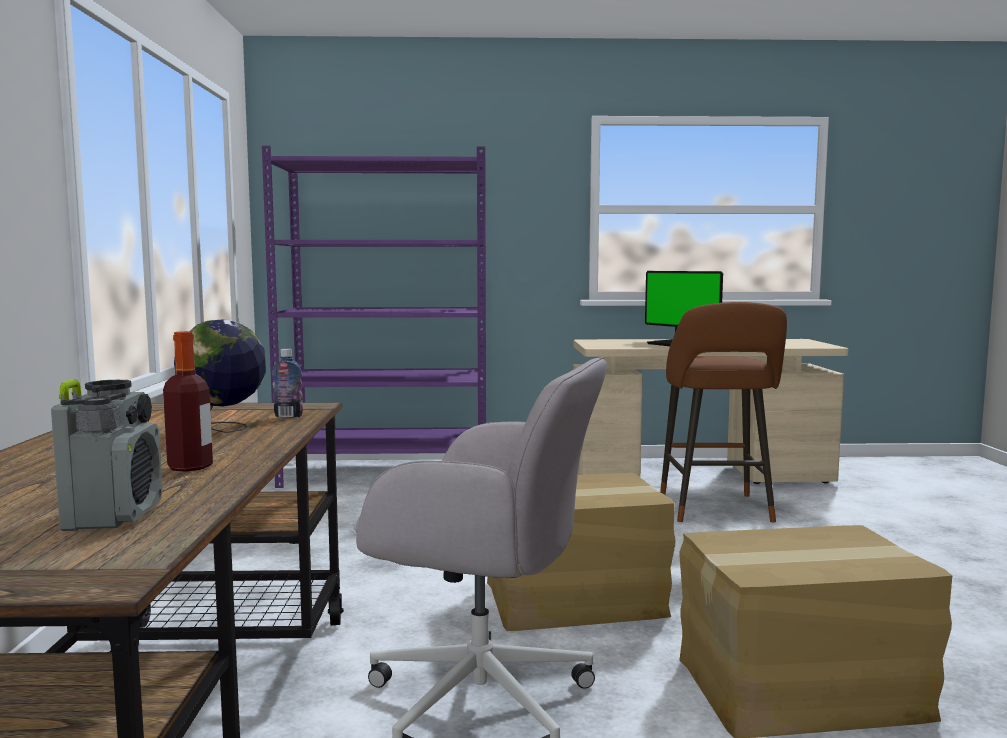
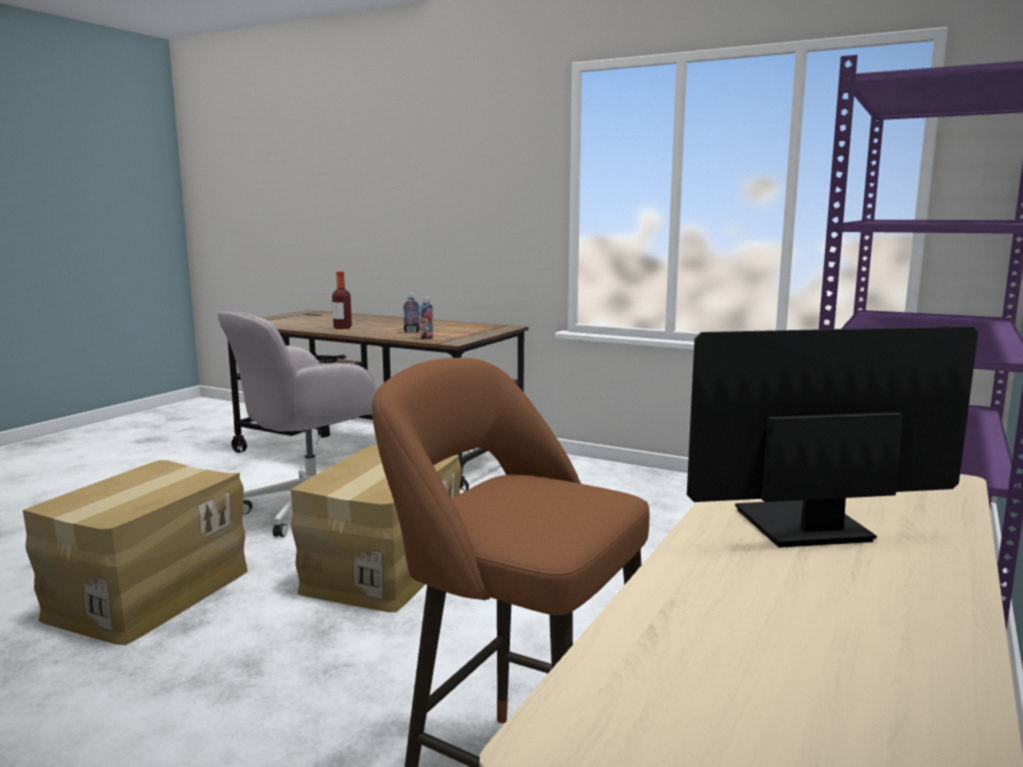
camera: 120 degrees right, 5 degrees up
radio [51,379,163,531] -> none
globe [174,319,266,433] -> bottle [403,293,420,333]

